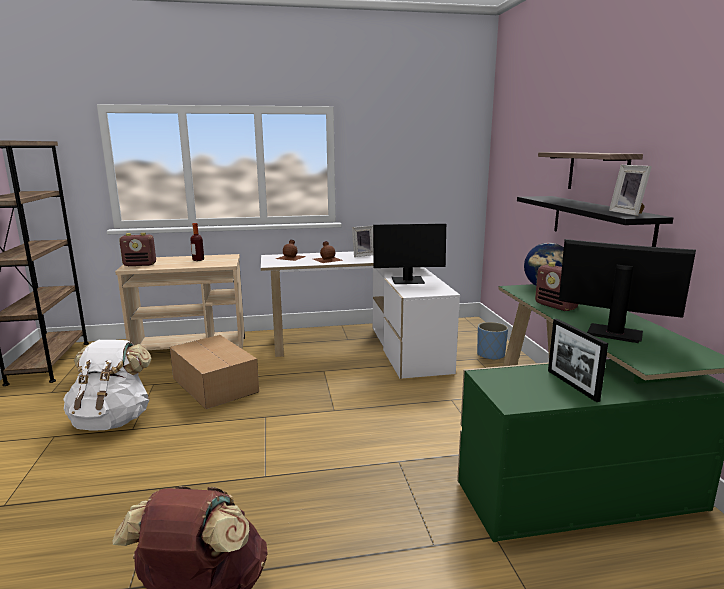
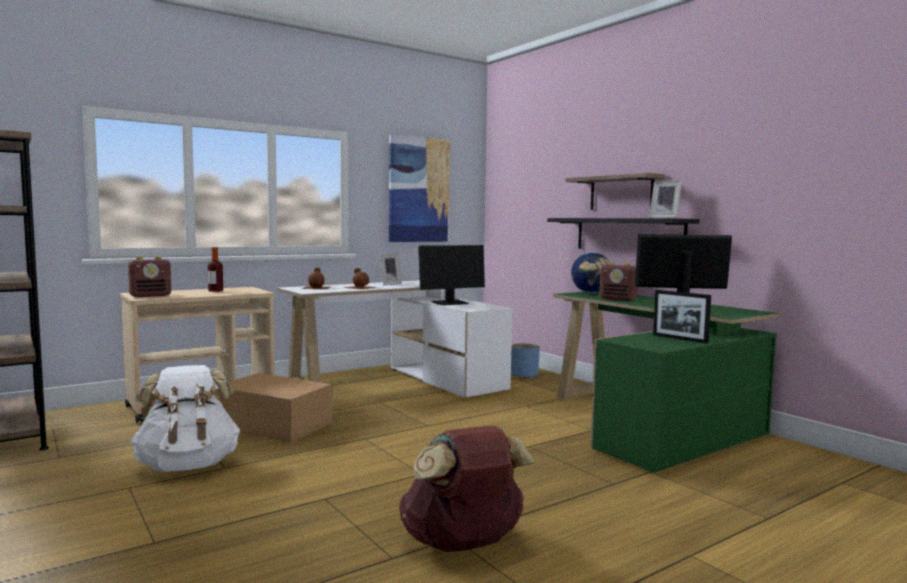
camera: 25 degrees left, 10 degrees down
none -> picture [389,134,450,242]

